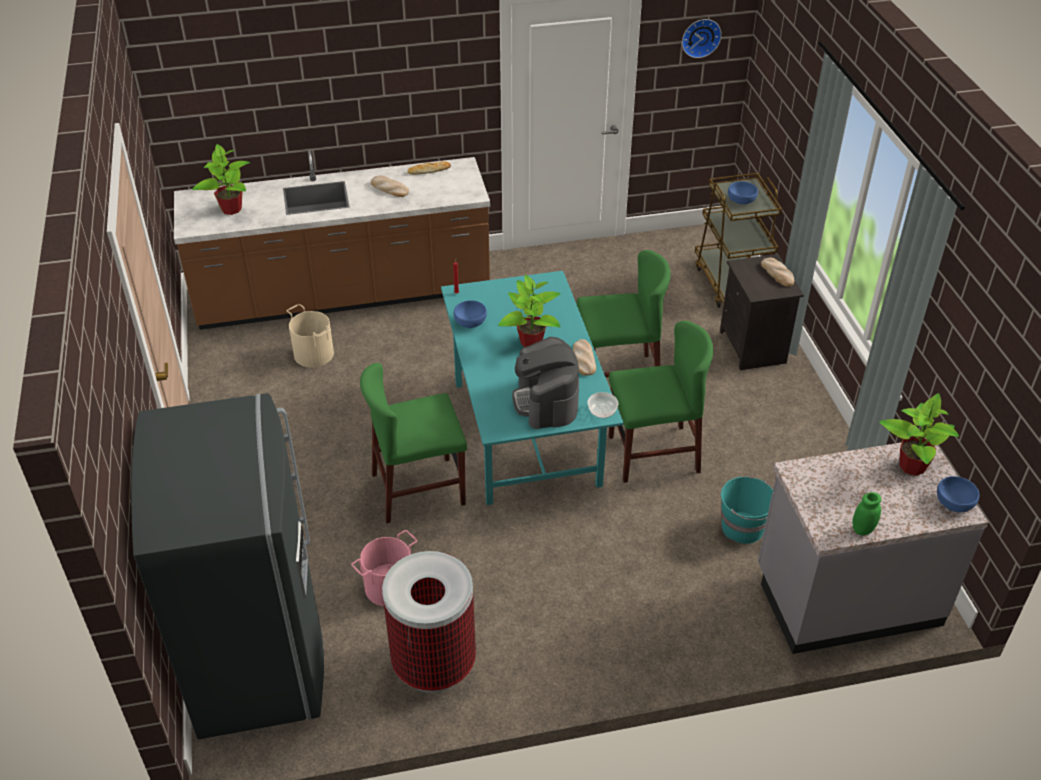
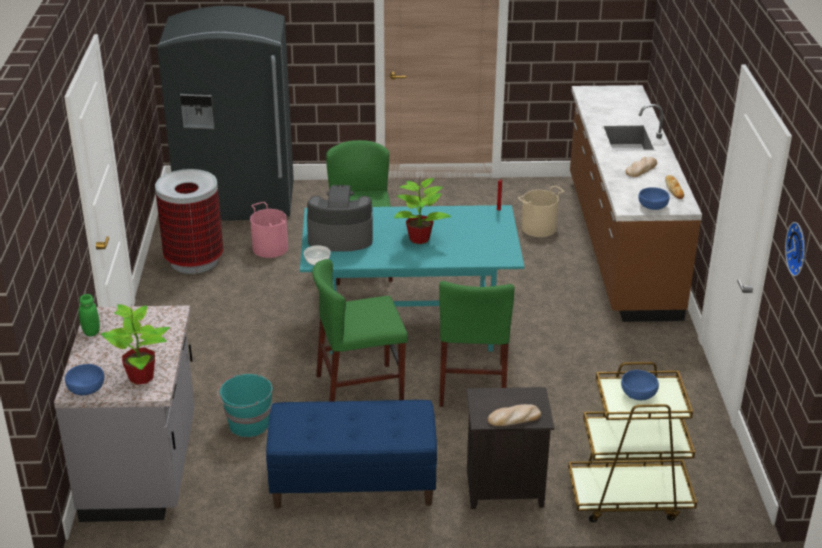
camera: 100 degrees right, 10 degrees down
potted plant [192,144,250,215] -> none
blue bowl [454,300,487,328] -> blue bowl moved to [639,187,670,210]
bread [573,339,596,376] -> none
green chair [609,321,713,483] -> green chair turned 75 degrees clockwise [312,259,408,401]
none -> blue bench [266,400,437,509]

